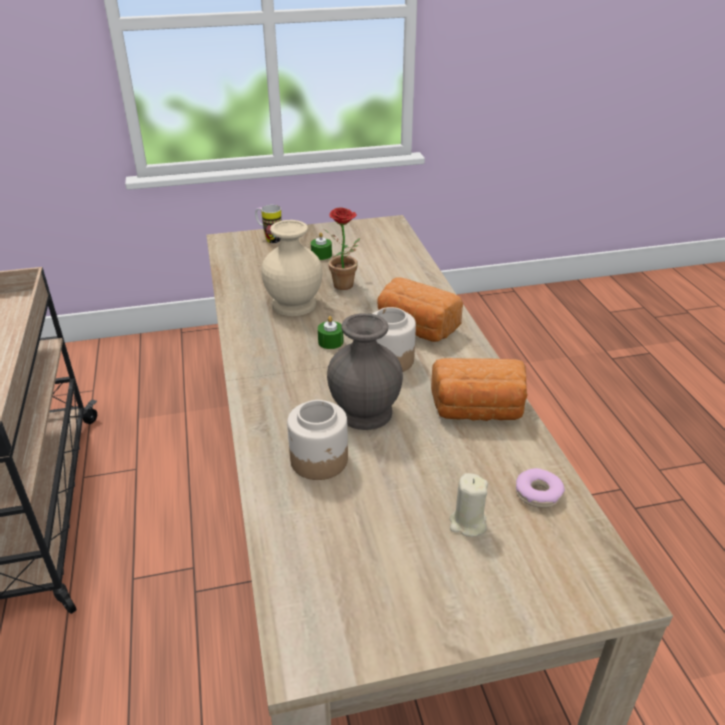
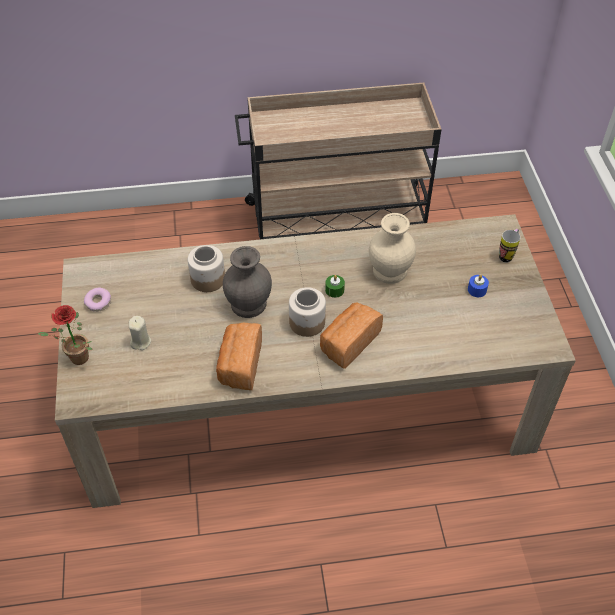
camera: 95 degrees right, 15 degrees up
green candle [311,232,332,260] -> blue candle [468,275,489,297]
potted plant [324,207,361,290] -> potted plant moved to [37,305,92,365]
donut [515,468,565,508] -> donut moved to [84,288,111,312]

